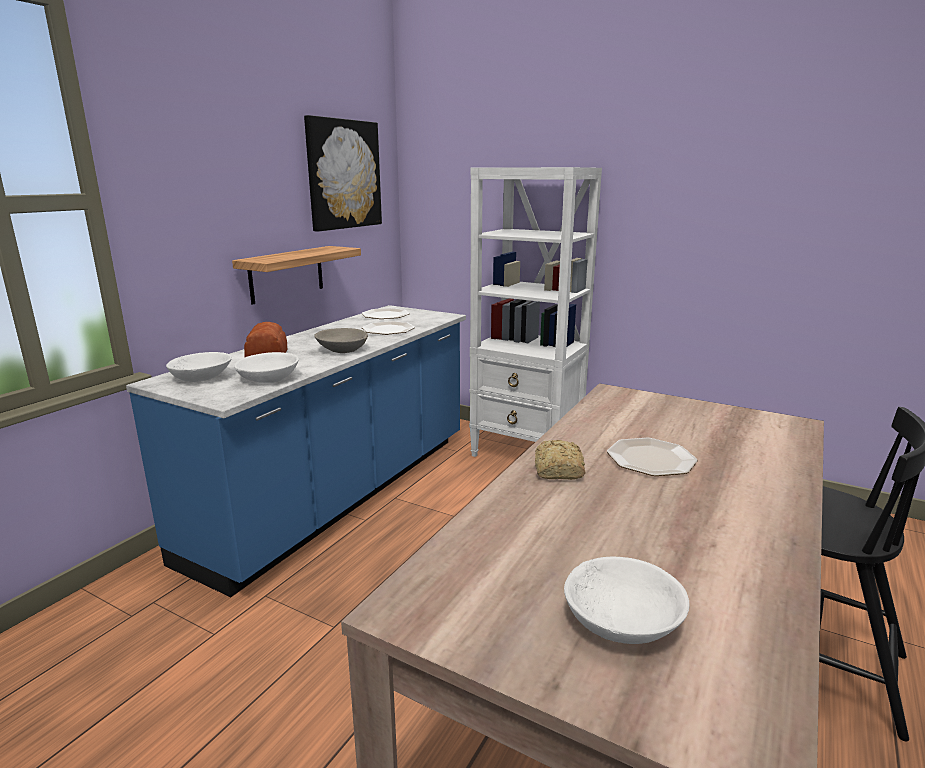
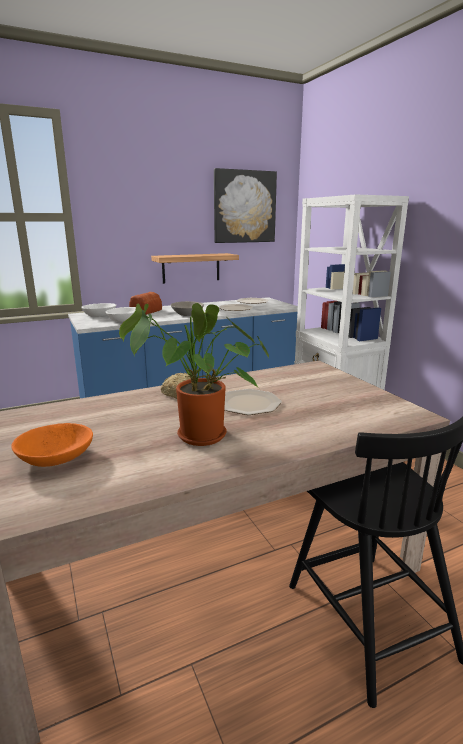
camera: 35 degrees right, 0 degrees up
white bowl [564,557,690,644] -> orange bowl [11,423,93,467]
none -> potted plant [119,303,269,446]

